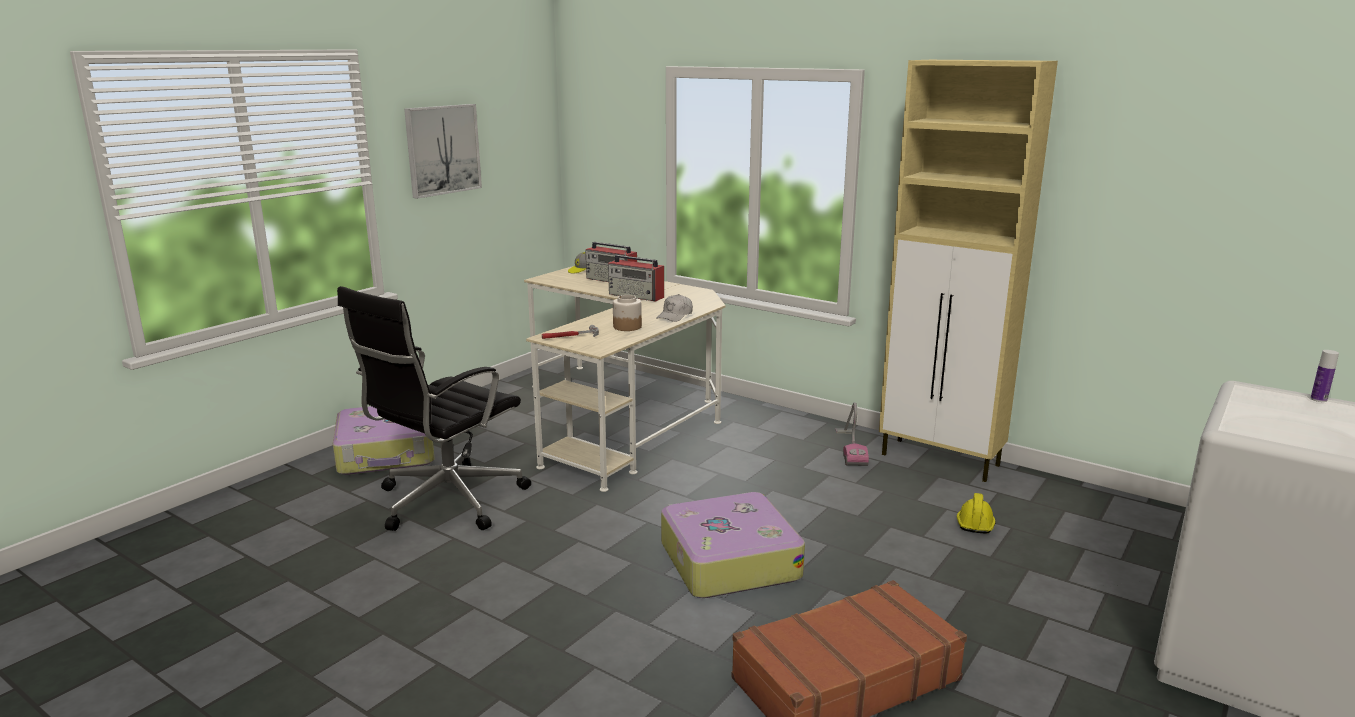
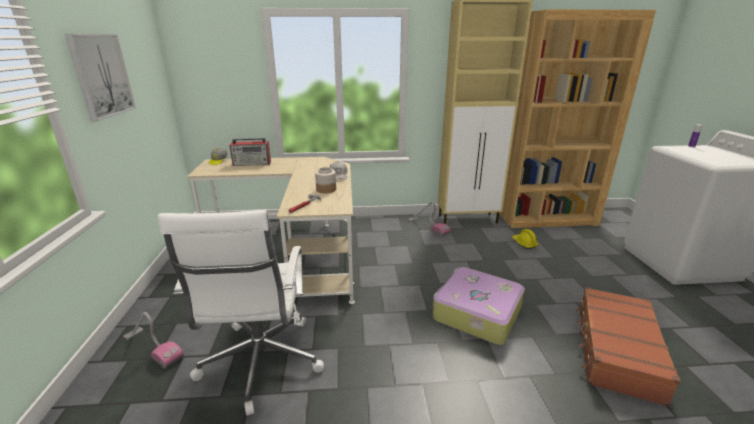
camera: 40 degrees left, 5 degrees up
suitcase [333,406,435,475] -> vacuum cleaner [123,312,184,368]
black office chair [337,286,531,531] -> white office chair [158,210,324,416]
radio [608,255,664,301] -> none
none -> brown bookcase [499,9,656,228]

